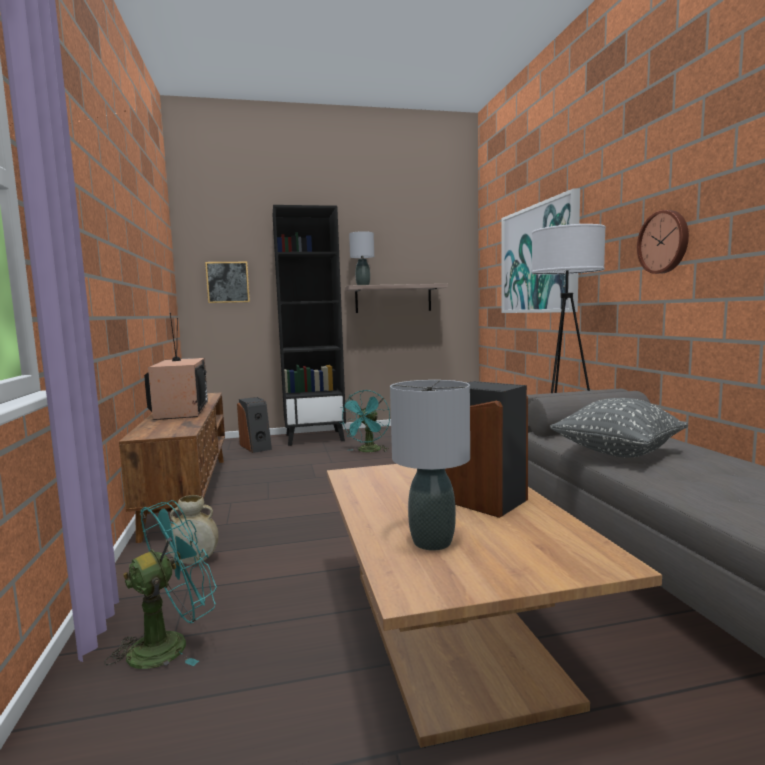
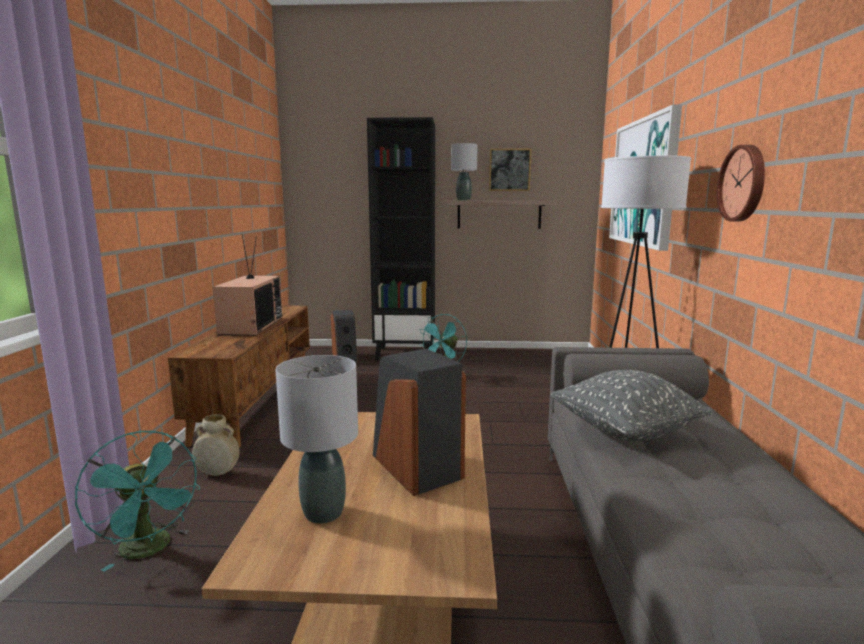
camera: 15 degrees right, 5 degrees up
turquoise fan [104,500,217,669] -> turquoise fan turned 75 degrees clockwise [75,431,200,572]
picture [205,262,250,303] -> picture moved to [489,149,531,191]

